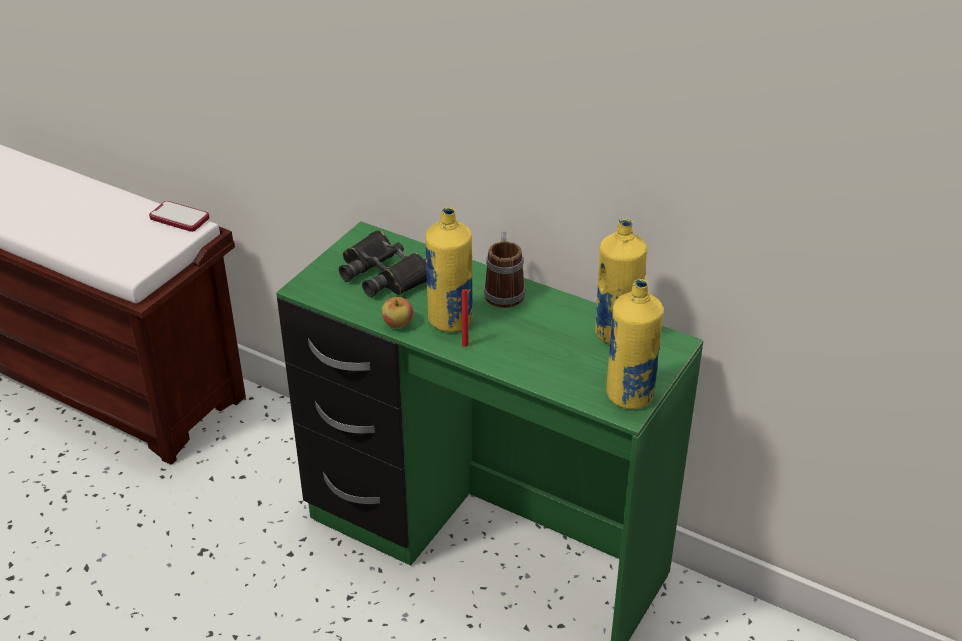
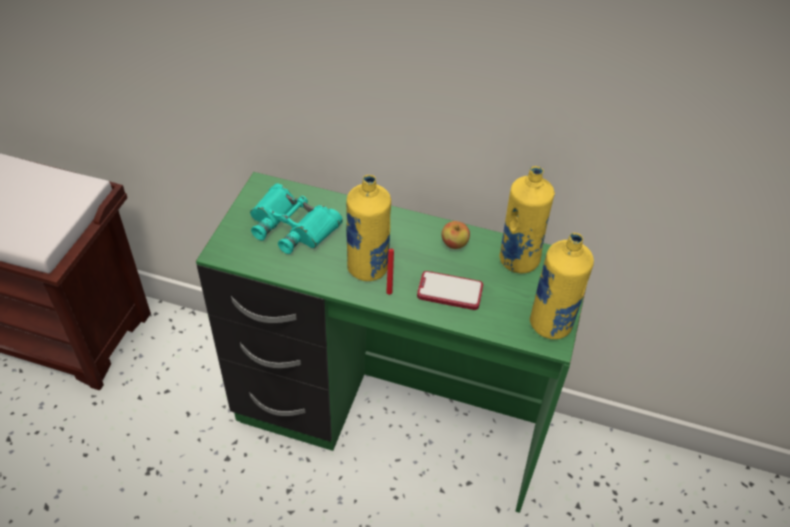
camera: 15 degrees left, 10 degrees up
phone [149,201,210,232] -> phone moved to [417,271,483,310]
black binoculars [339,230,427,297] -> turquoise binoculars [250,183,343,254]
apple [382,297,413,328] -> apple moved to [442,221,470,249]
mug [483,232,526,308] -> none

